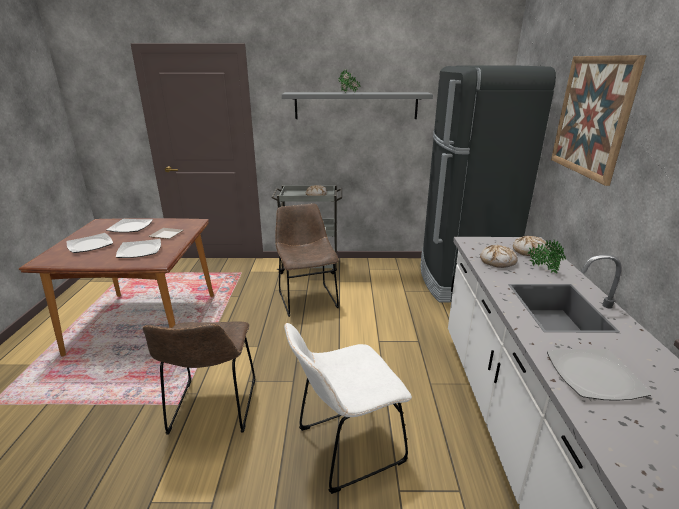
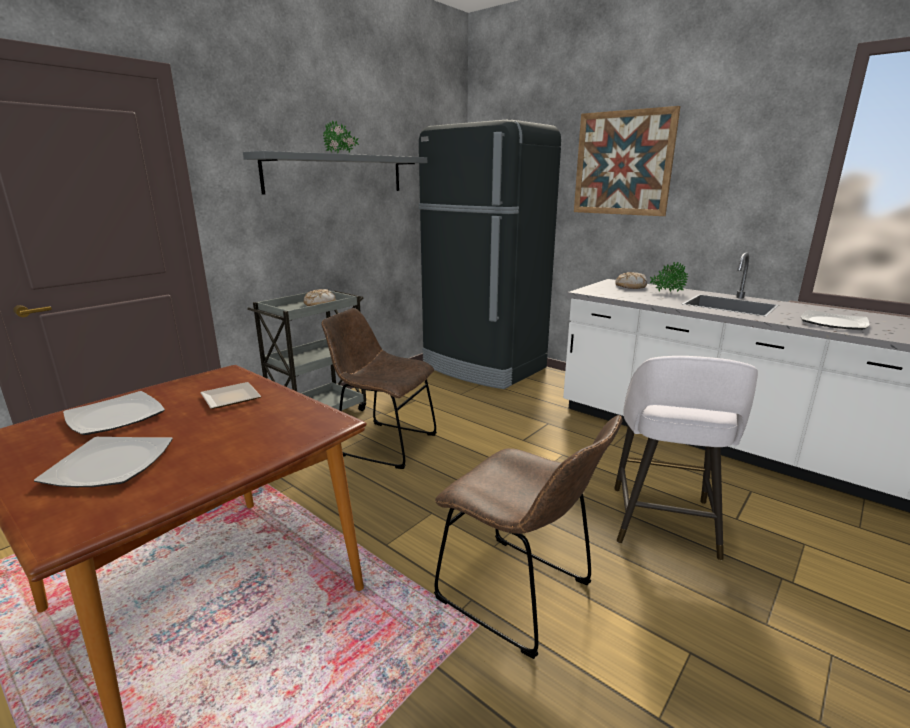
camera: 50 degrees left, 5 degrees down
plate [116,239,161,258] -> none
white chair [284,323,412,494] -> white stool [614,356,758,560]
bread [480,245,518,268] -> none

